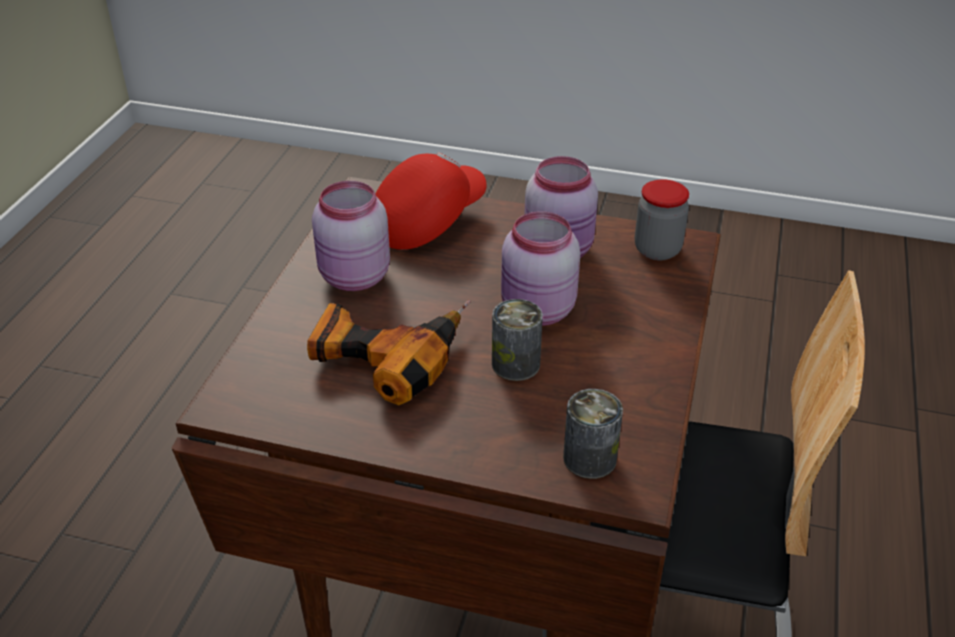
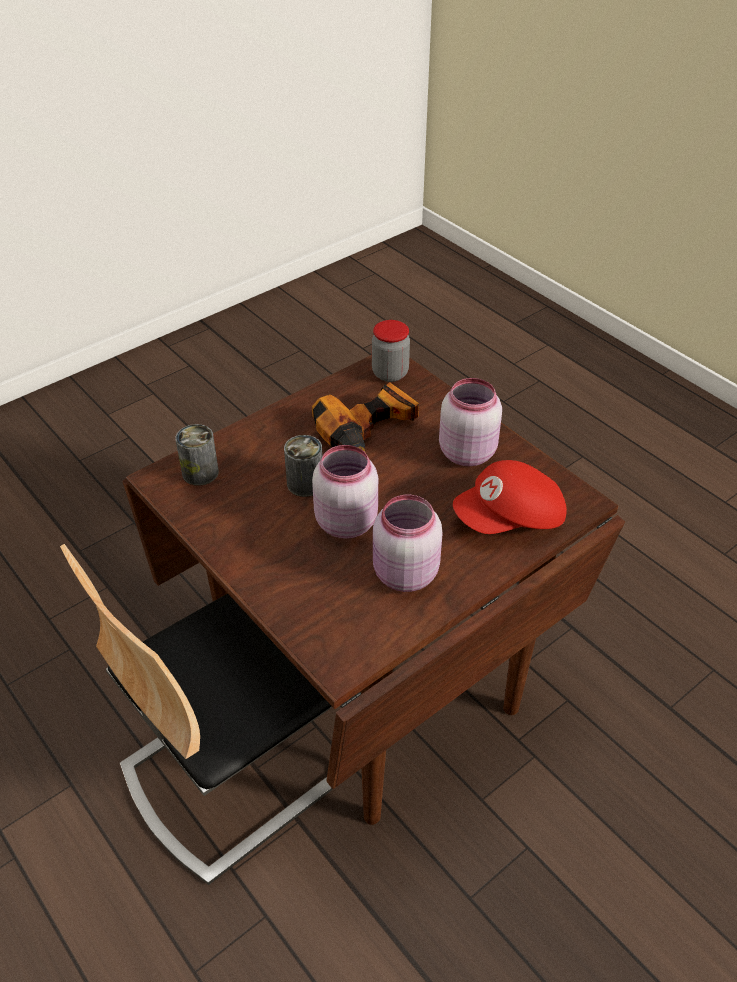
camera: 125 degrees right, 5 degrees up
red cap [376,152,487,250] -> red cap turned 75 degrees clockwise [453,460,567,534]
jar [635,179,689,260] -> jar moved to [372,320,410,382]

